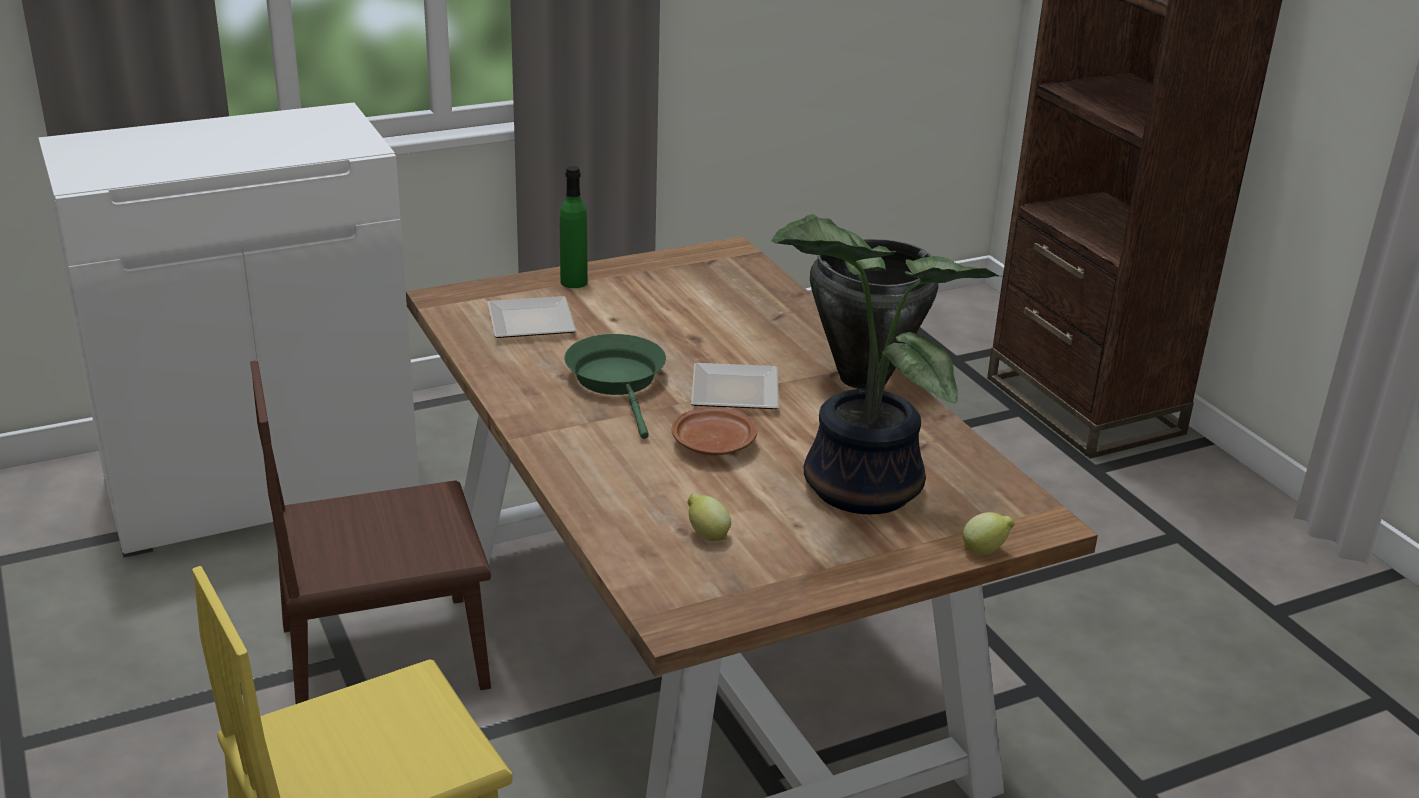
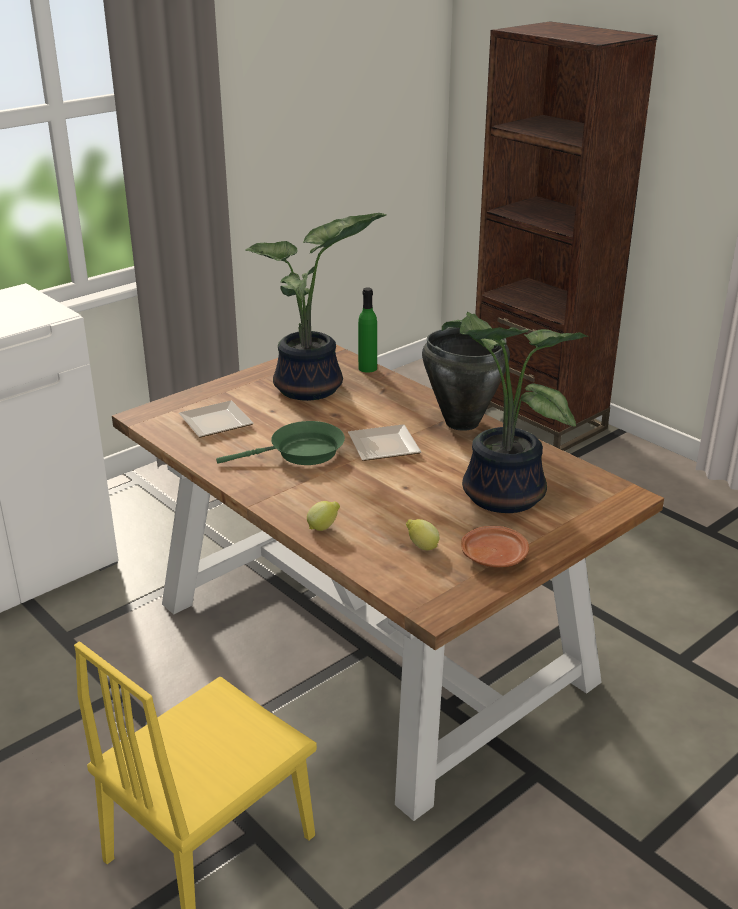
camera: 15 degrees left, 0 degrees up
brown chair [250,360,491,704] -> none
green bottle [560,166,588,288] -> green bottle moved to [358,288,377,373]
green frying pan [565,334,666,439] -> green frying pan turned 105 degrees clockwise [216,421,345,465]
brown plate [672,407,758,455] -> brown plate moved to [461,526,529,568]
lemon [963,512,1015,555] -> lemon moved to [307,501,340,531]
none -> potted plant [245,213,387,401]

